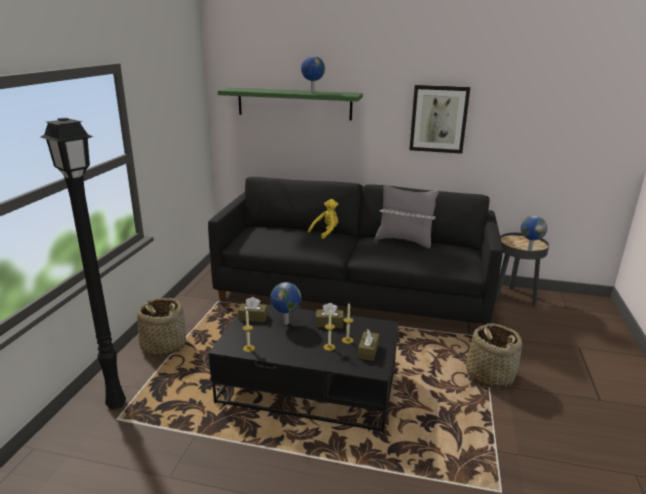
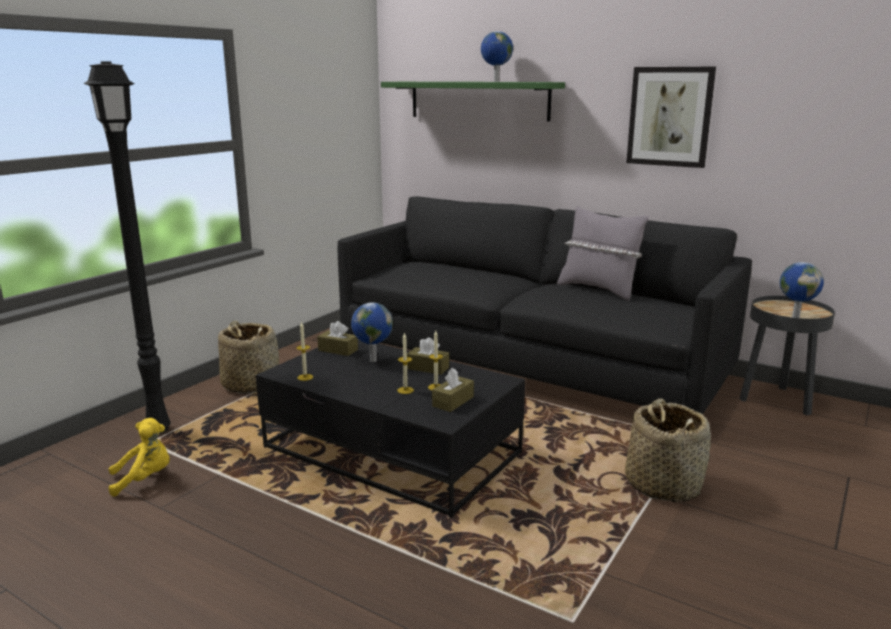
camera: 20 degrees right, 5 degrees down
yellow plush toy [308,199,338,239] -> yellow plush toy moved to [108,418,170,497]

